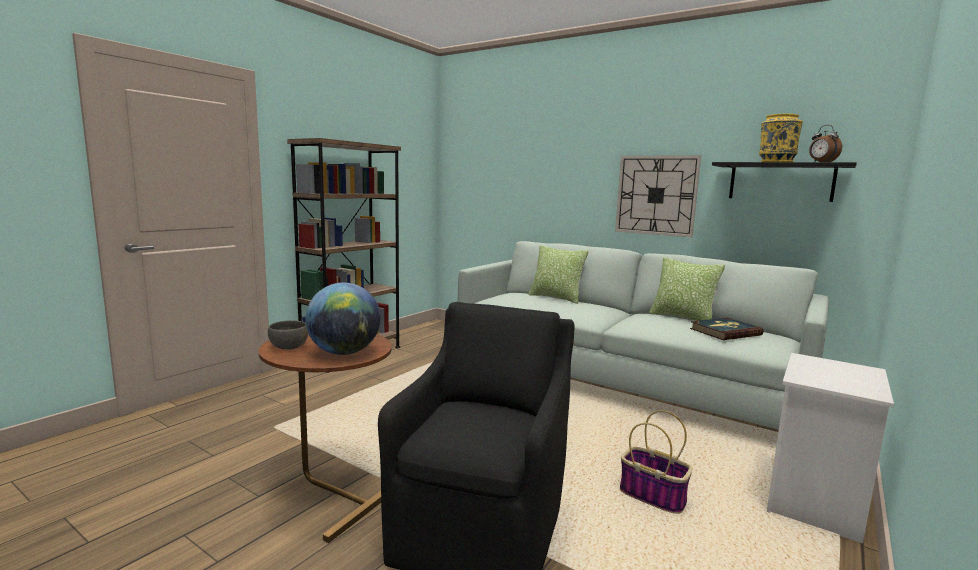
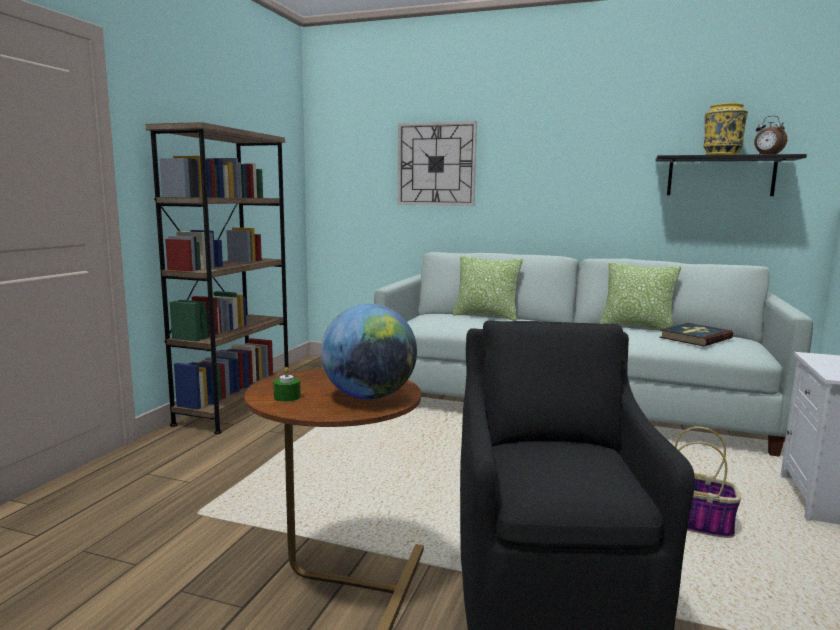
camera: 15 degrees left, 0 degrees up
grey bowl [268,320,308,350] -> green candle [273,367,301,402]
wall clock [615,155,701,237] -> wall clock moved to [398,121,477,206]

